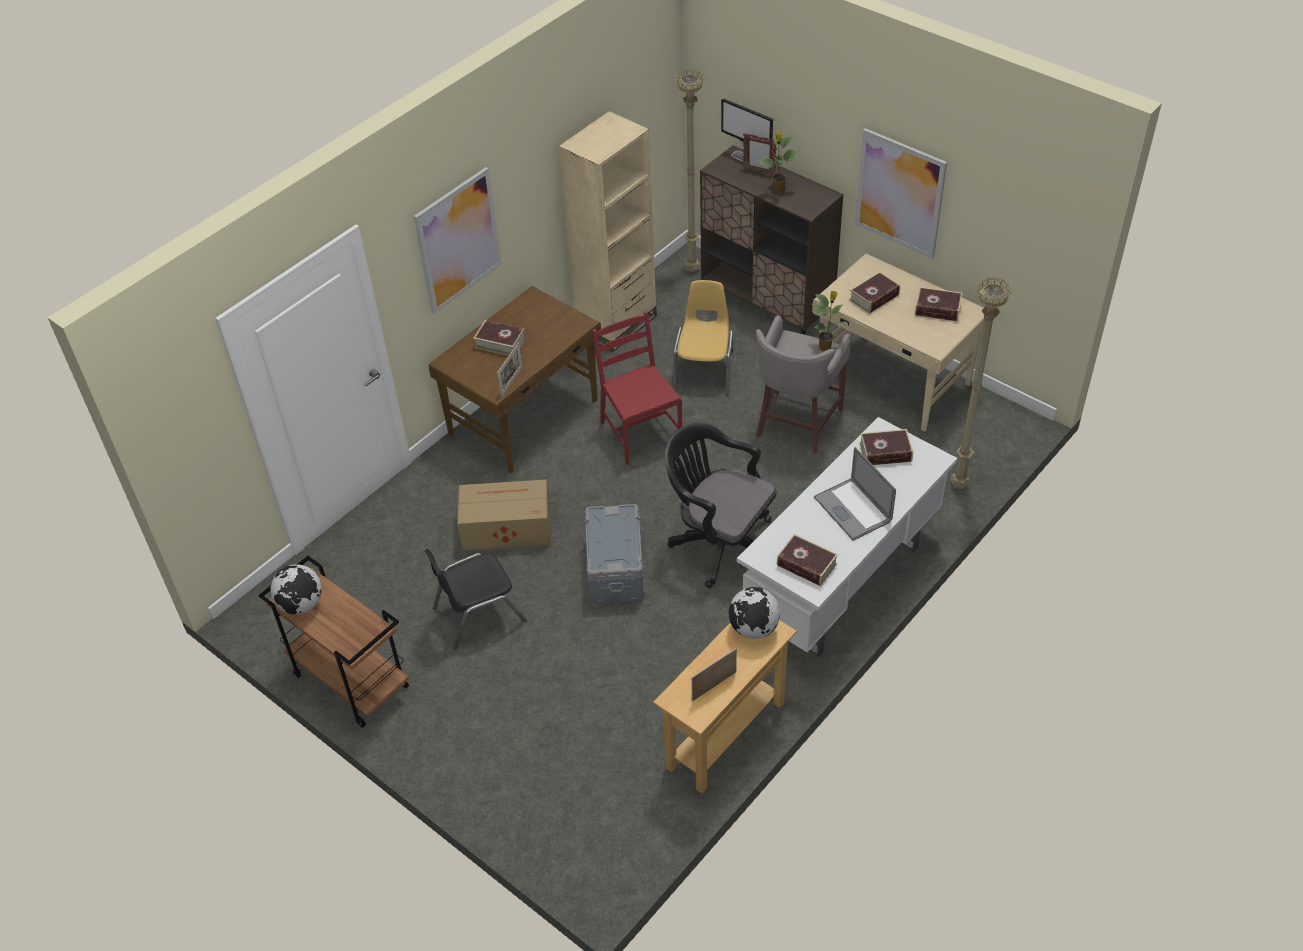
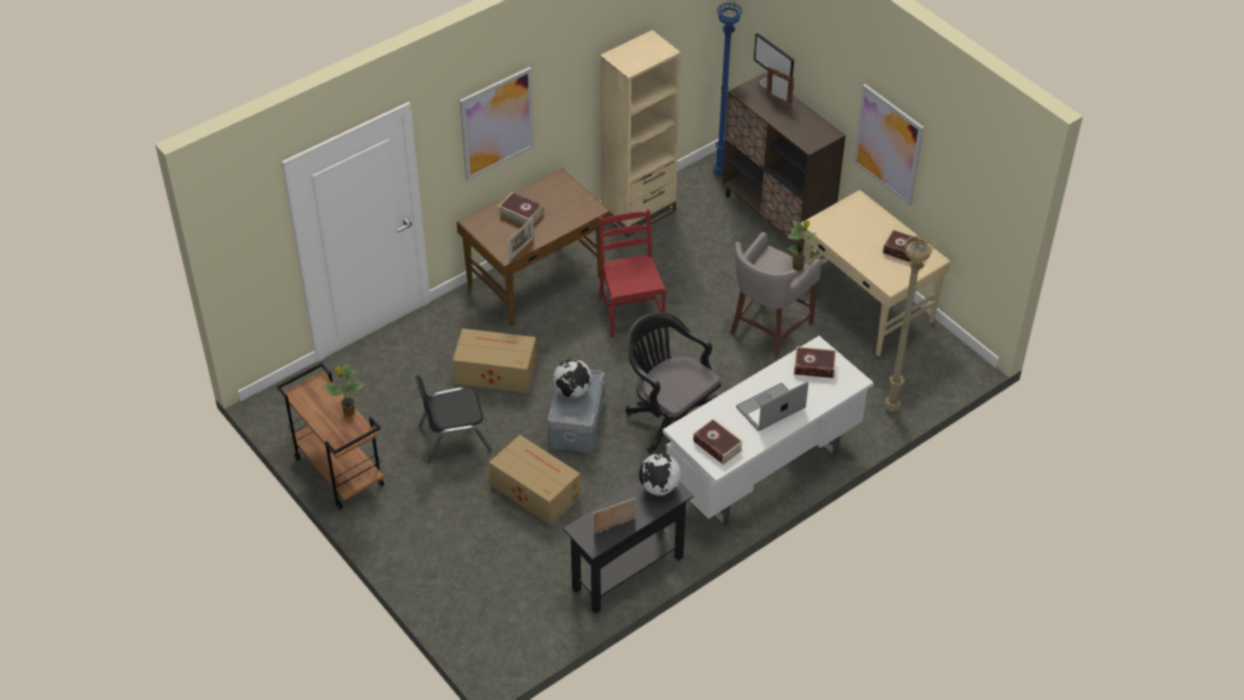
camera: 10 degrees right, 0 degrees up
globe [270,564,322,615] -> globe moved to [553,359,592,398]
beige console table [653,620,797,794] -> black console table [563,481,694,614]
yellow chair [673,280,733,396] -> none
beige floor lamp [675,69,704,272] -> blue floor lamp [713,2,742,176]
potted plant [757,132,801,193] -> potted plant moved to [322,364,364,416]
laptop [814,447,896,541] -> laptop turned 75 degrees clockwise [736,381,809,432]
book [849,271,900,314] -> none
none -> cardboard box [489,435,581,525]

